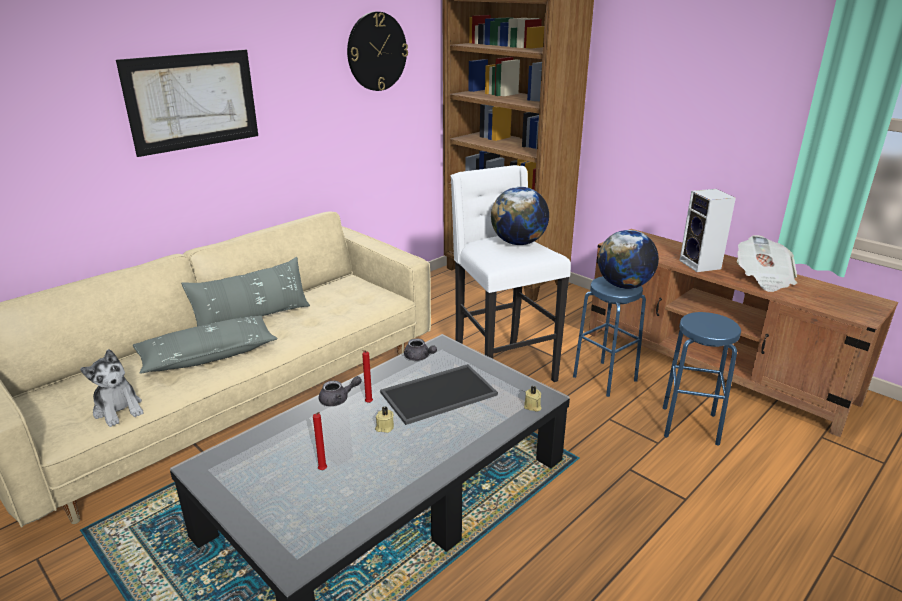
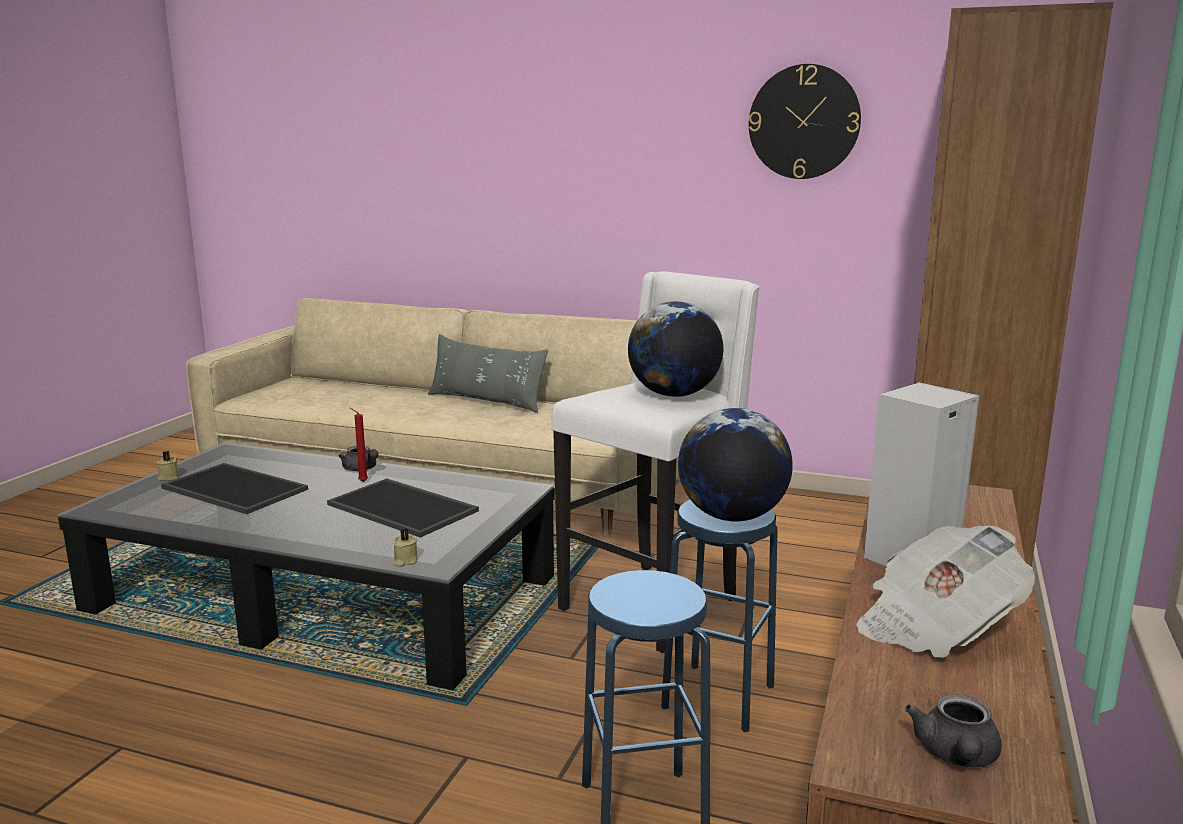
camera: 65 degrees right, 10 degrees down
plush toy [80,349,144,427] -> none
picture [116,50,258,157] -> none
grey pillow [133,315,278,374] -> none
red candle [313,412,327,470] -> tray [161,463,308,514]
beige candle [375,407,394,433] -> beige candle moved to [157,451,180,480]
grey teapot [404,338,437,361] -> grey teapot moved to [905,694,1002,767]

